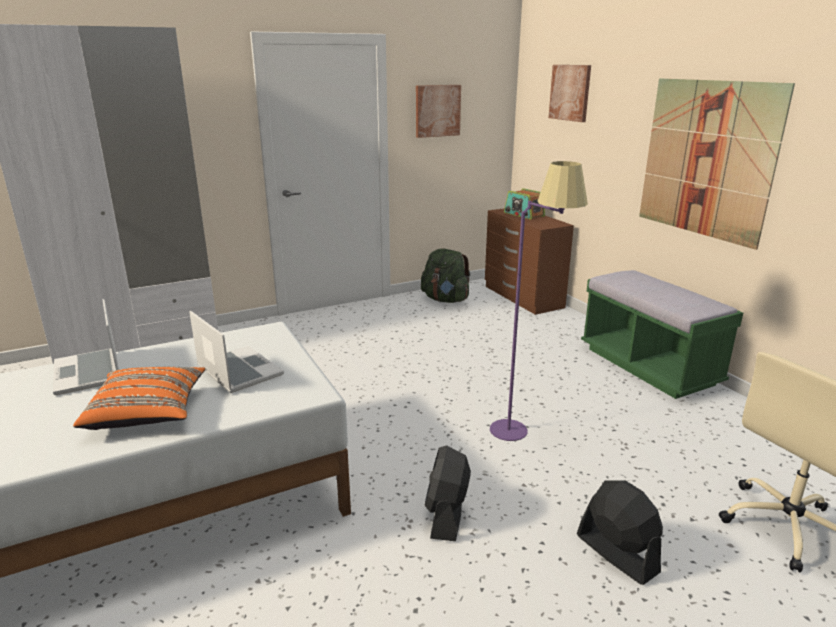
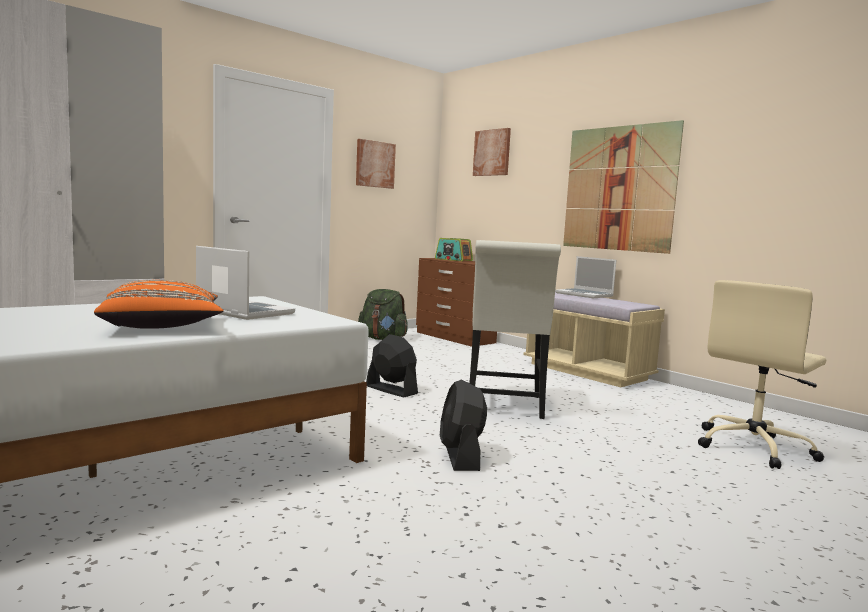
camera: 15 degrees left, 15 degrees down
laptop [53,299,119,395] -> laptop moved to [555,256,616,298]
purple floor lamp [490,161,588,441] -> white chair [469,240,561,419]
black fan [577,480,663,585] -> black fan moved to [366,334,418,398]
green bench [581,270,743,399] -> beige bench [523,292,665,387]

